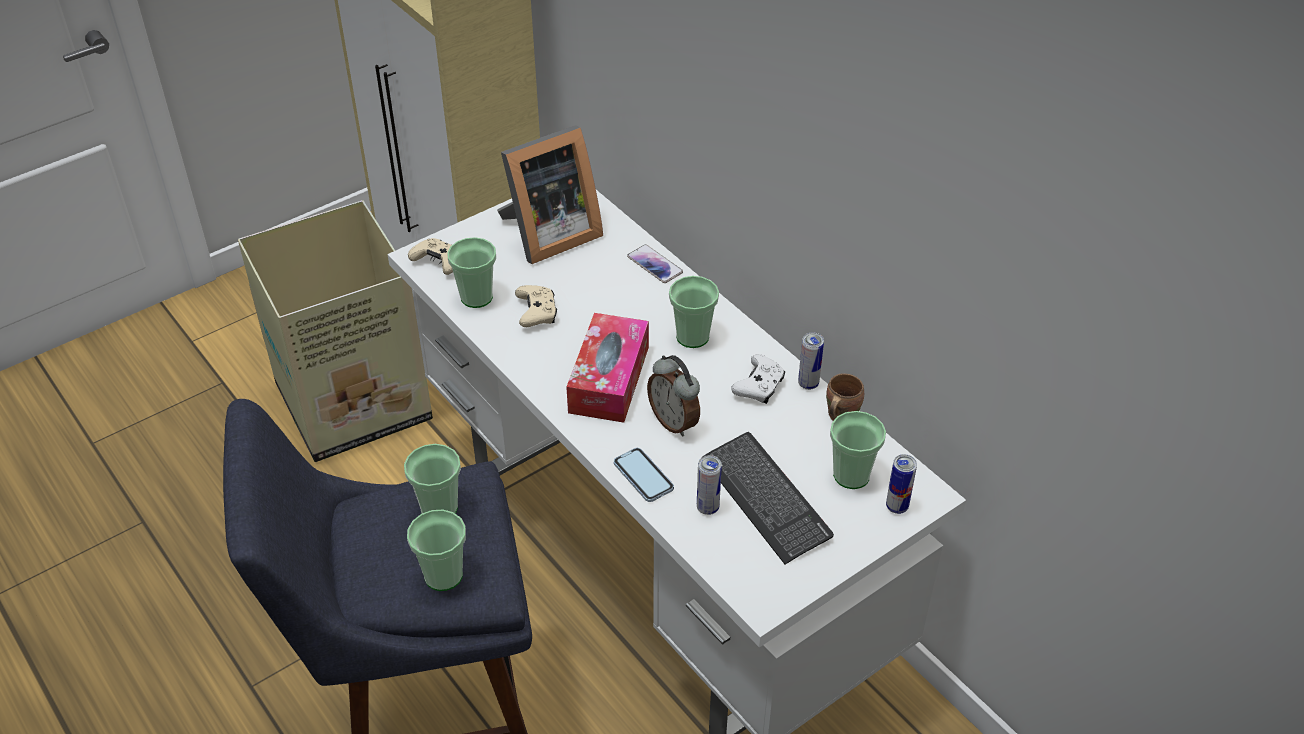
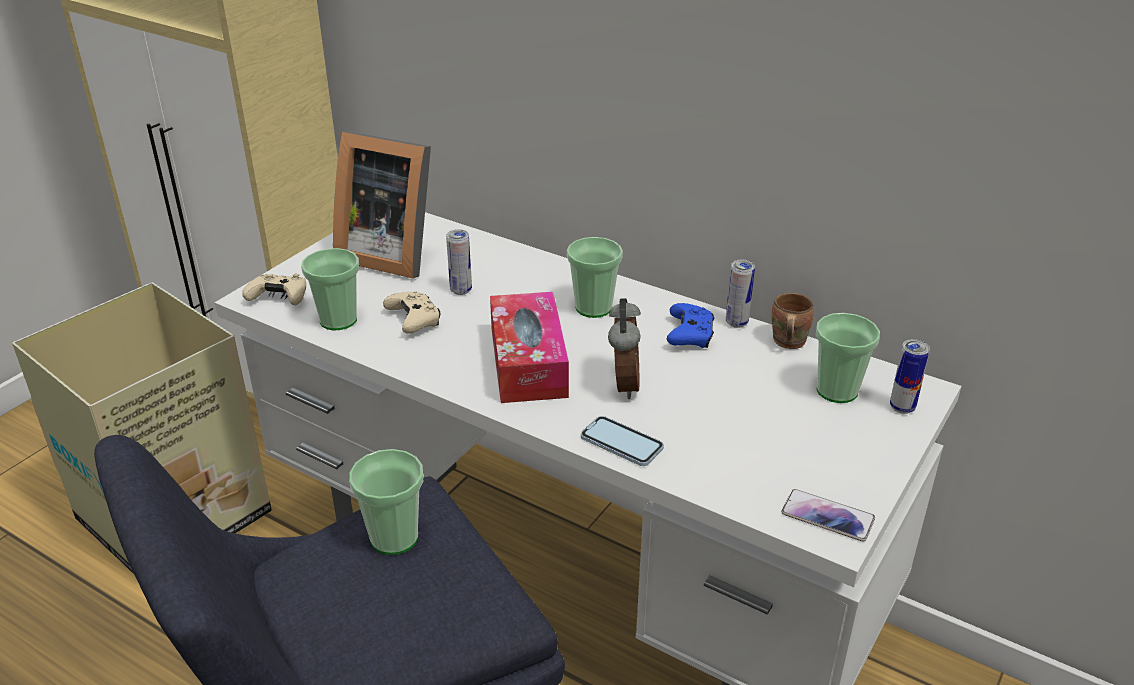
camera: 20 degrees left, 10 degrees down
cup [407,509,466,591] -> none
picture frame [497,125,603,264] -> picture frame turned 75 degrees clockwise [333,131,431,278]
phone [627,244,683,283] -> phone moved to [782,489,875,542]
alarm clock [647,355,700,437] -> alarm clock turned 120 degrees counterclockwise [608,298,641,399]
can [697,455,722,515] -> can moved to [446,229,472,295]
keyboard [703,432,834,564] -> none
white game controller [731,354,785,404] -> blue game controller [667,303,714,348]

